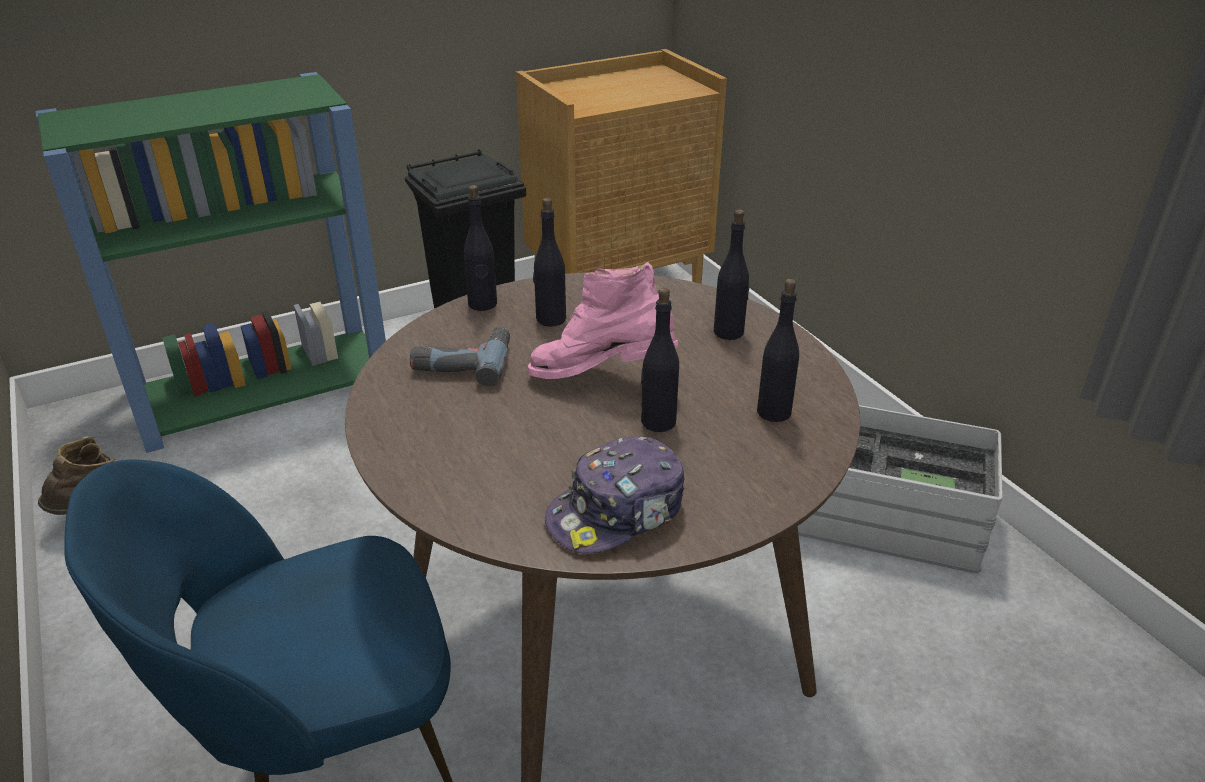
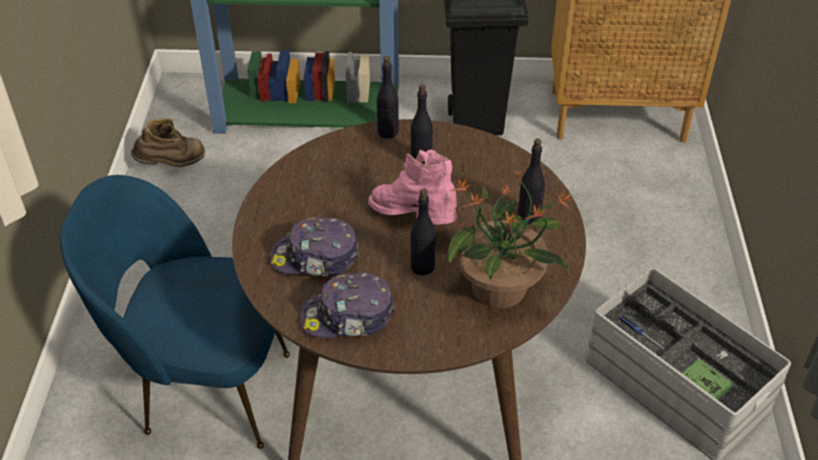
camera: 30 degrees right, 10 degrees up
power drill [410,327,510,386] -> none
black bottle [757,279,799,422] -> potted plant [448,170,572,308]
none -> cap [270,217,359,277]

